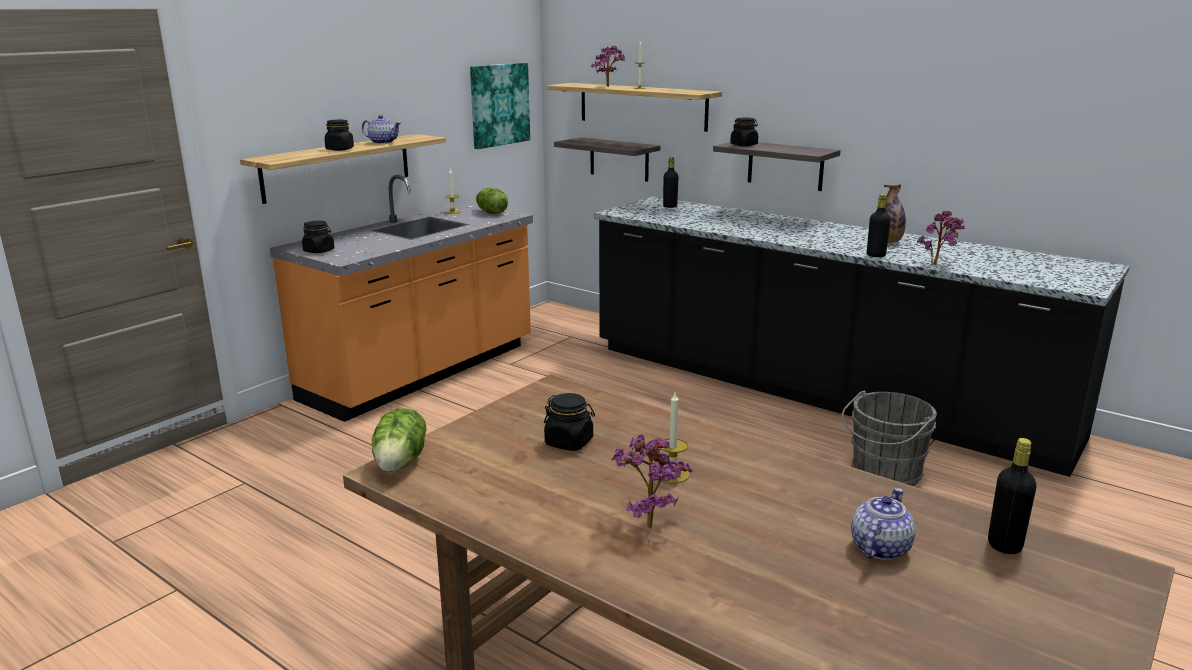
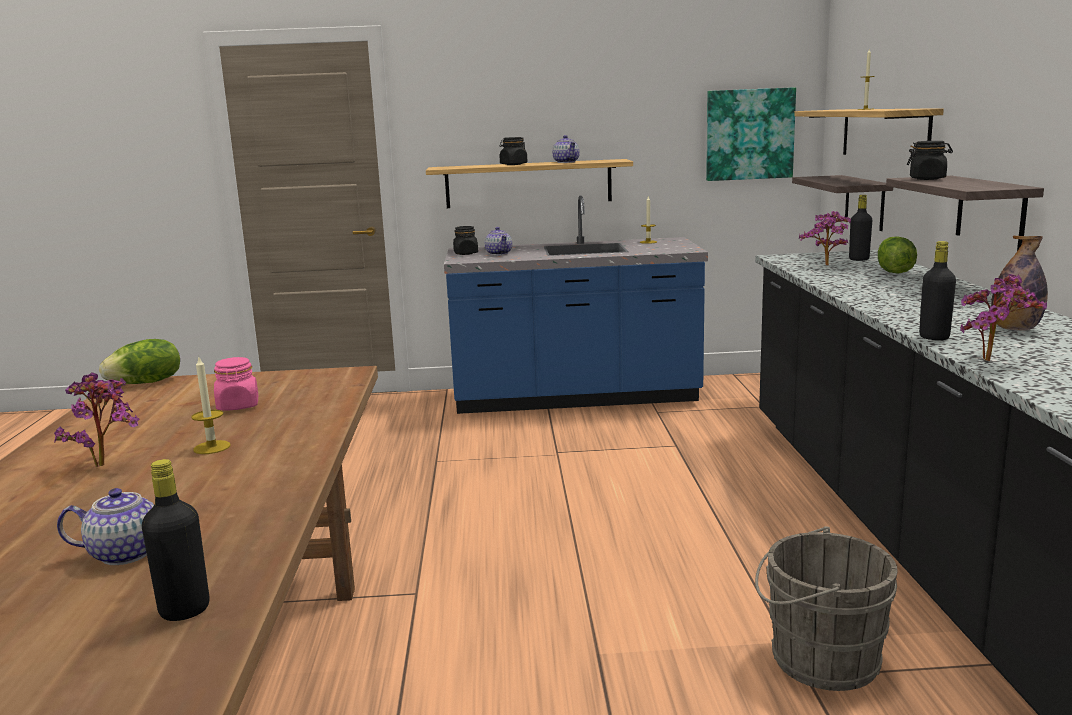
camera: 50 degrees right, 5 degrees down
orange counter [270,175,533,422] -> blue counter [444,195,708,414]
lettuce [476,188,508,214] -> lettuce moved to [878,236,917,273]
black jar [544,393,595,451] -> pink jar [214,357,258,411]
potted plant [591,45,625,87] -> potted plant moved to [799,211,851,266]
none -> teapot [485,227,512,255]

